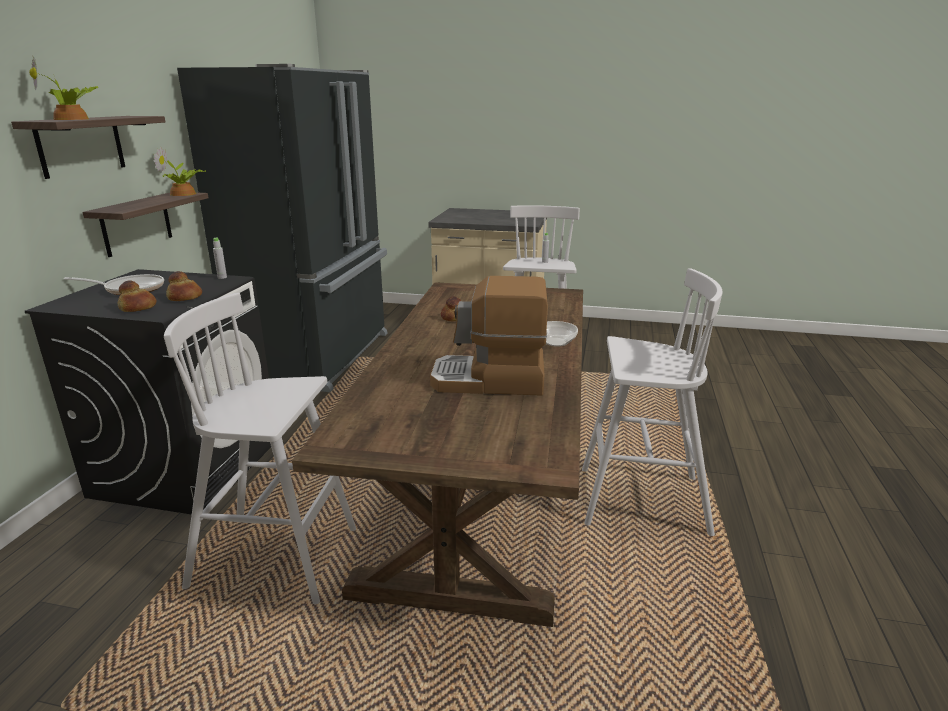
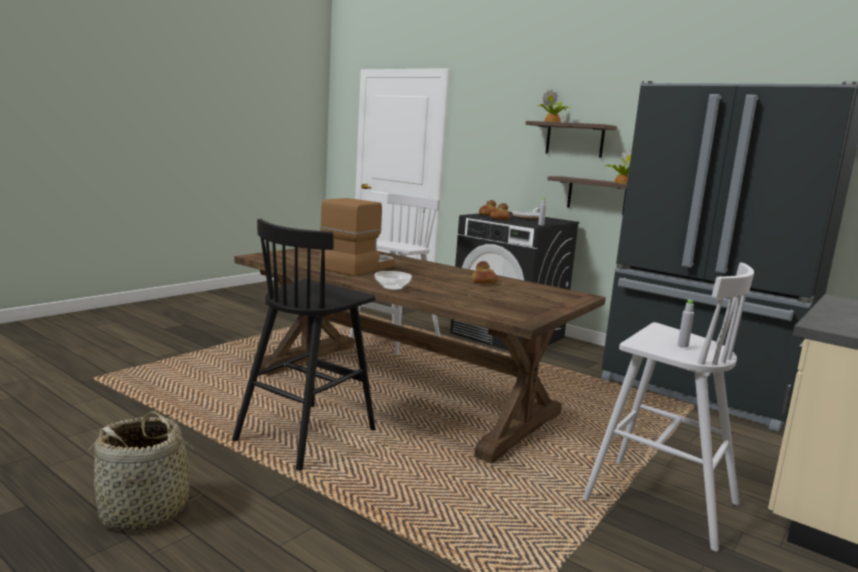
camera: 115 degrees right, 10 degrees down
white stool [582,268,722,536] -> black stool [232,219,376,471]
none -> basket [86,411,208,532]

